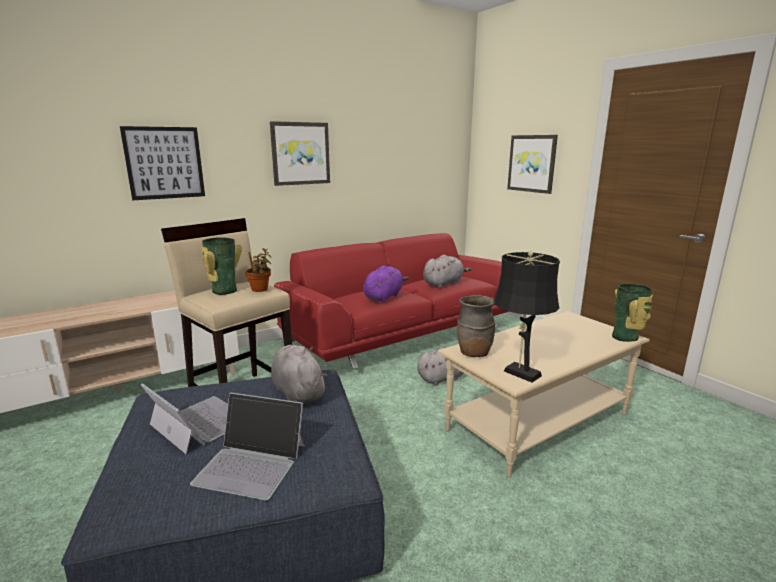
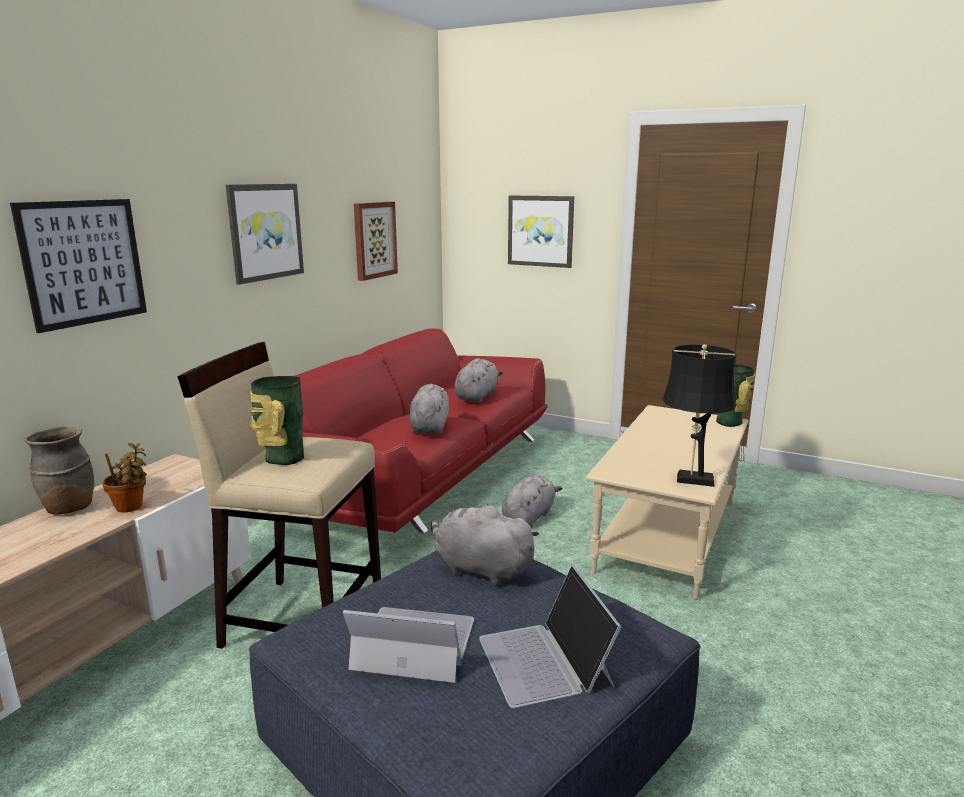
camera: 30 degrees left, 0 degrees up
laptop [190,393,305,500] -> laptop turned 90 degrees clockwise [479,565,621,708]
potted plant [245,248,272,292] -> potted plant moved to [102,443,147,513]
purple plush toy [363,266,409,302] -> grey plush toy [409,384,449,434]
brown vase [457,295,496,357] -> brown vase moved to [25,426,94,515]
none -> picture [354,202,398,281]

